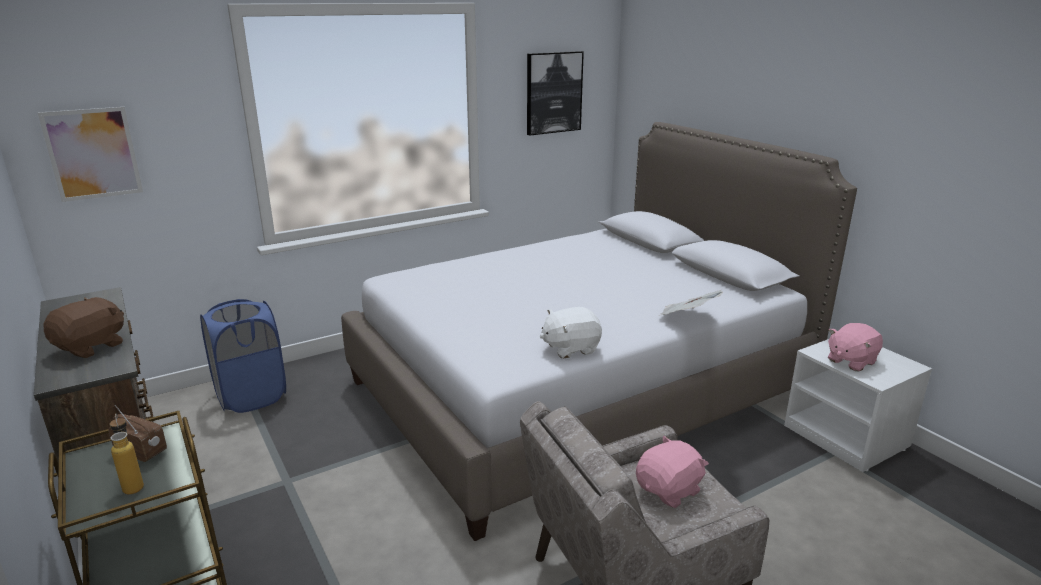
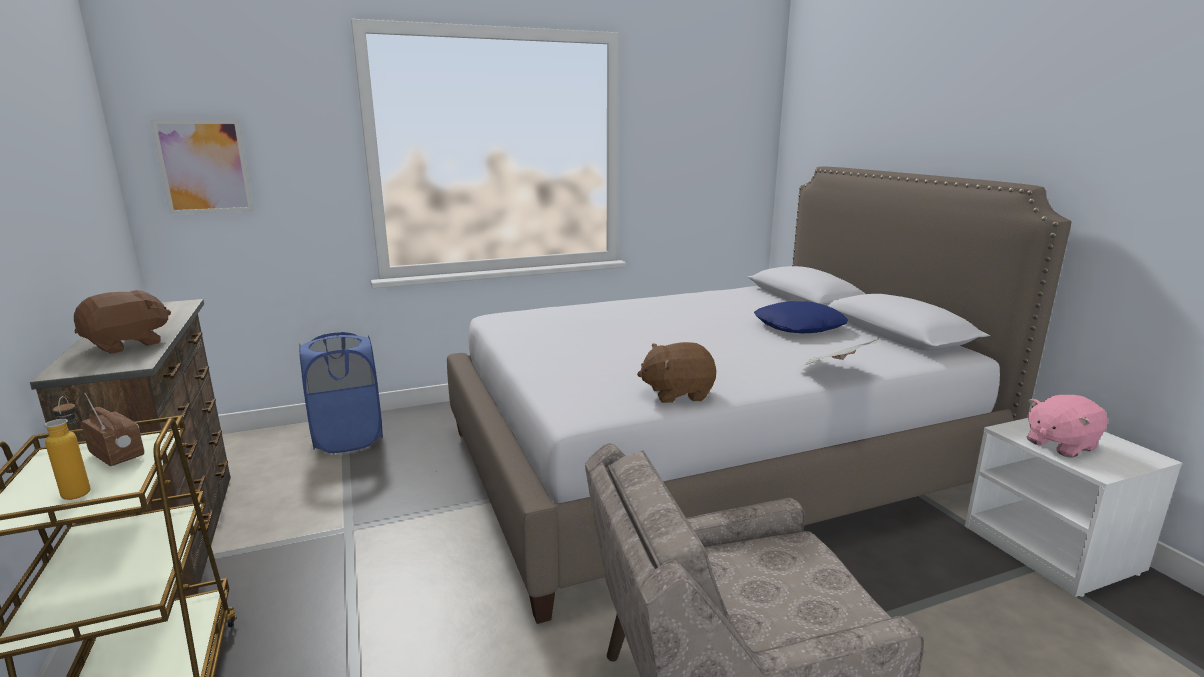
camera: 10 degrees right, 5 degrees down
picture [527,51,584,135] -> none
white plush toy [540,307,602,358] -> brown plush toy [637,342,716,403]
pink plush toy [636,436,709,508] -> none
none -> blue pillow [754,301,848,333]

